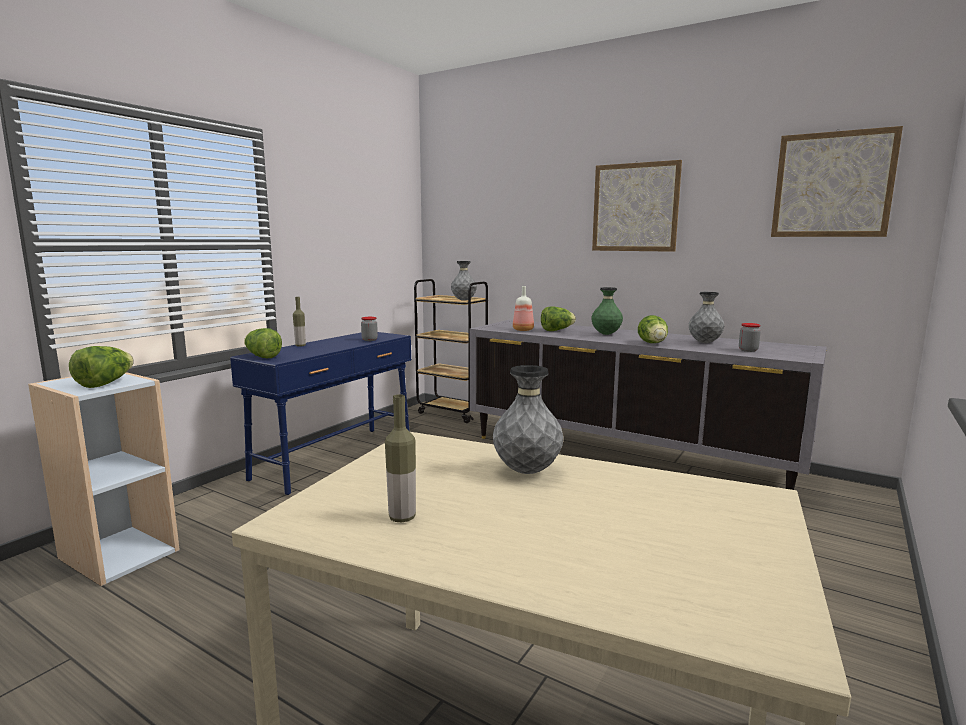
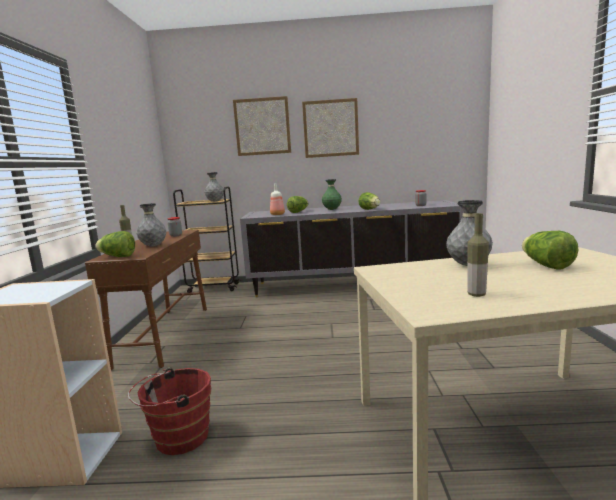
camera: 30 degrees left, 0 degrees up
lettuce [69,346,134,388] -> lettuce moved to [522,231,579,269]
blue console table [230,332,411,495] -> brown console table [85,230,207,370]
grey vase [689,292,725,343] -> grey vase moved to [136,203,166,247]
picture [771,126,903,237] -> picture moved to [233,96,291,156]
none -> red bucket [128,368,211,455]

